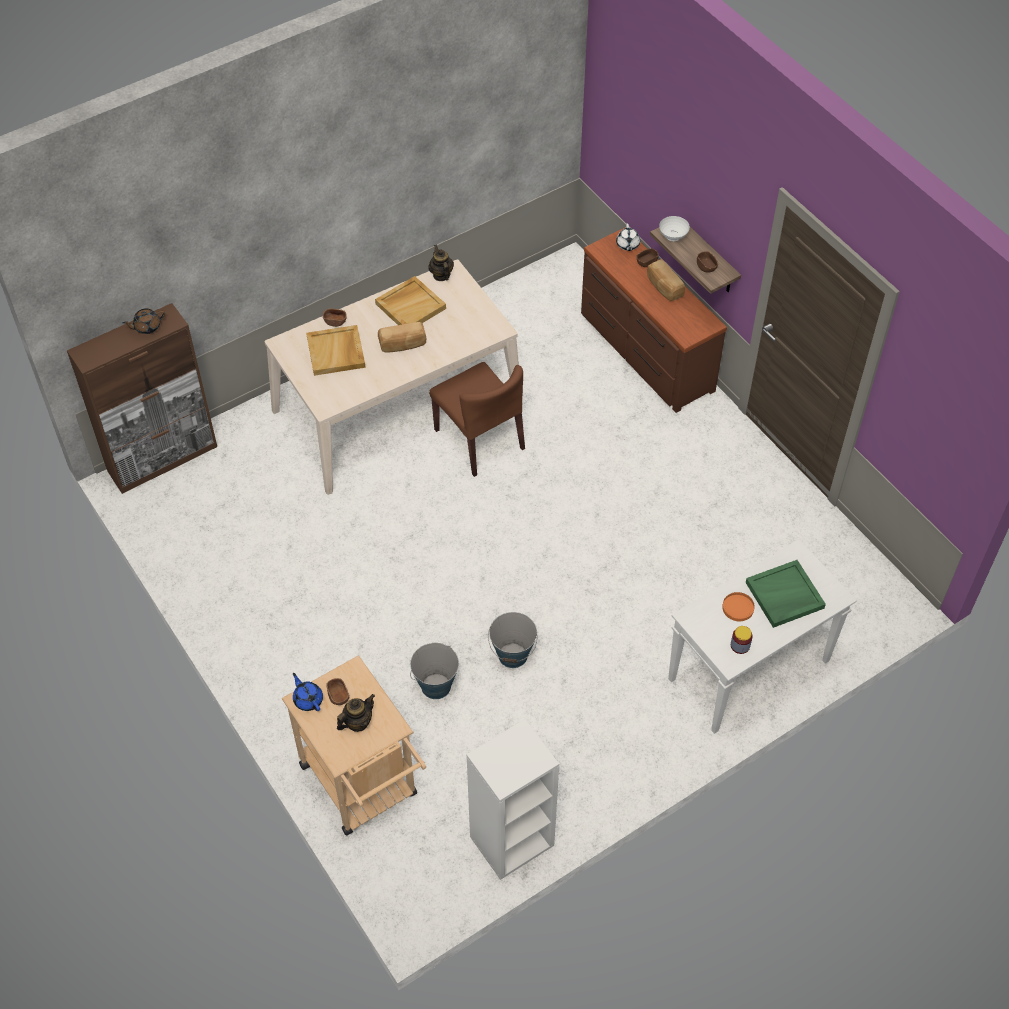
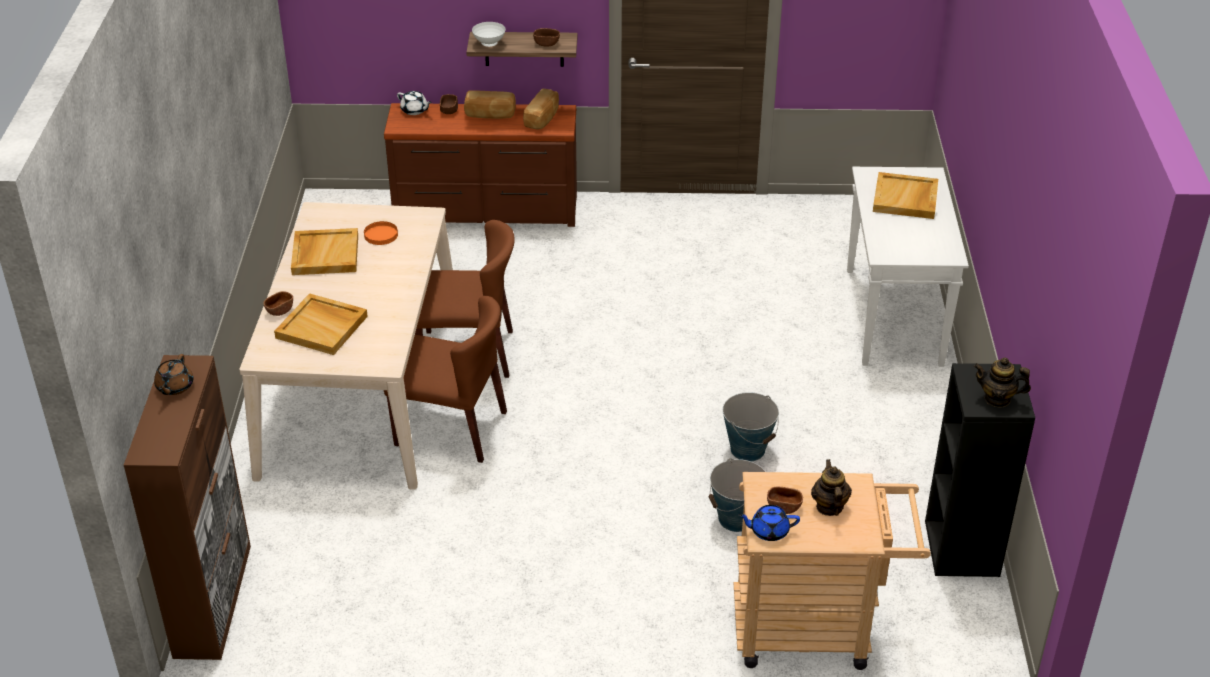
camera: 55 degrees left, 15 degrees down
bread [378,322,427,352] -> bread moved to [523,88,559,129]
teapot [428,245,454,281] -> teapot moved to [974,357,1031,408]
white bookcase [467,719,559,880] -> black bookcase [925,363,1035,577]
orange plate [722,592,755,621] -> orange plate moved to [364,221,398,245]
jar [731,626,753,654] -> none
green tray [746,560,826,628] -> beige tray [873,172,938,219]
none -> brown chair [384,296,507,463]

